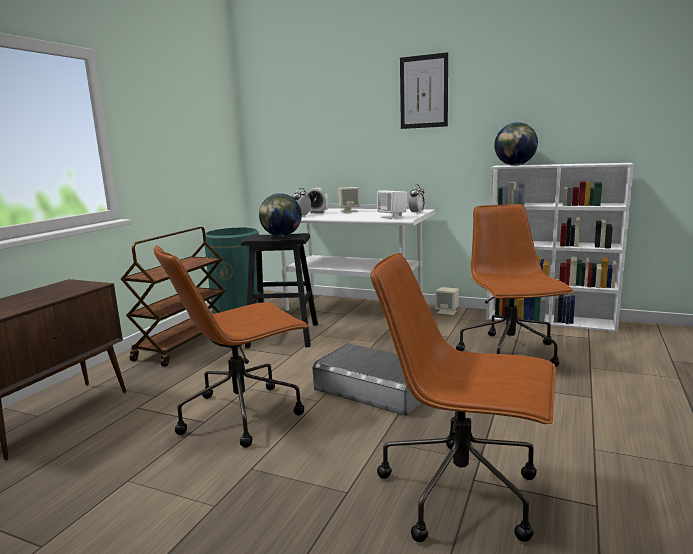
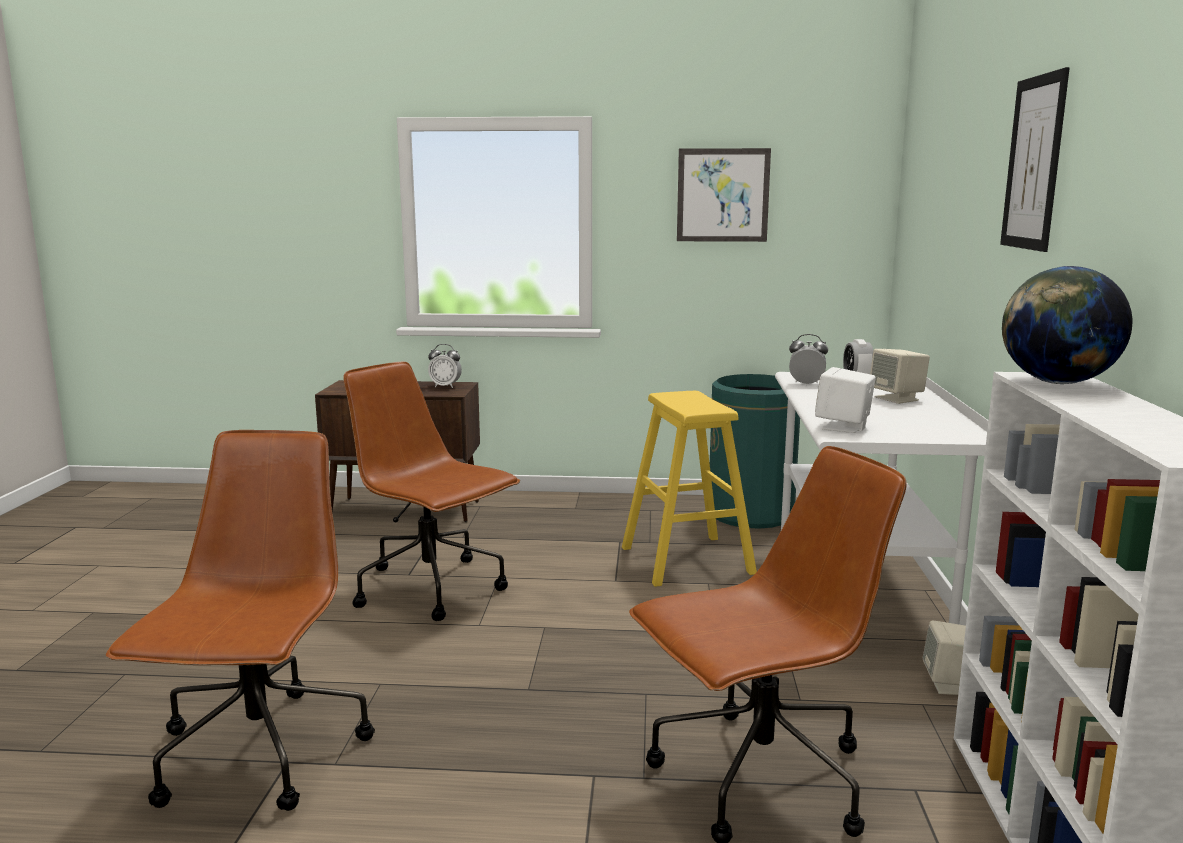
camera: 70 degrees right, 0 degrees up
brown cart [121,227,226,366] -> none
black stool [241,233,318,348] -> yellow stool [622,391,757,587]
globe [259,193,302,237] -> none
grey storage box [312,343,421,416] -> none
alarm clock [408,184,425,214] -> alarm clock moved to [428,344,462,388]
none -> picture [677,148,771,242]

